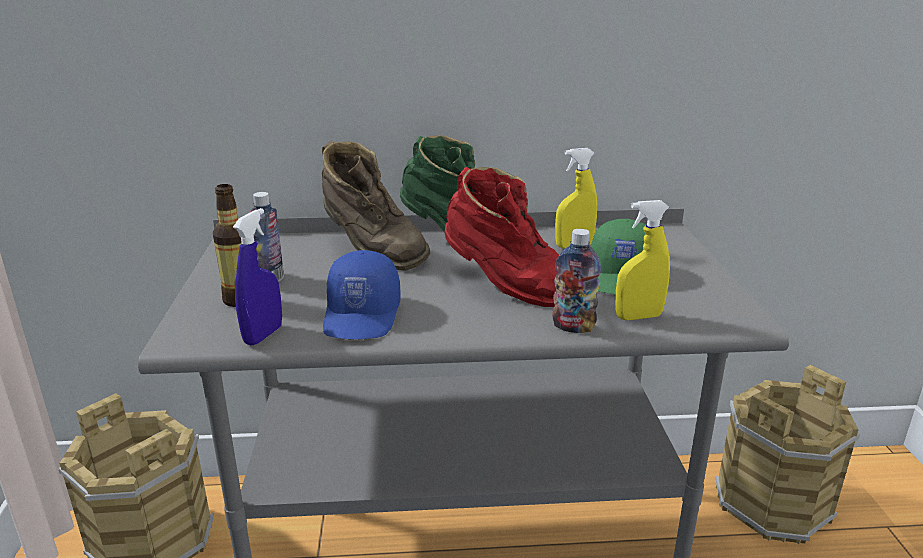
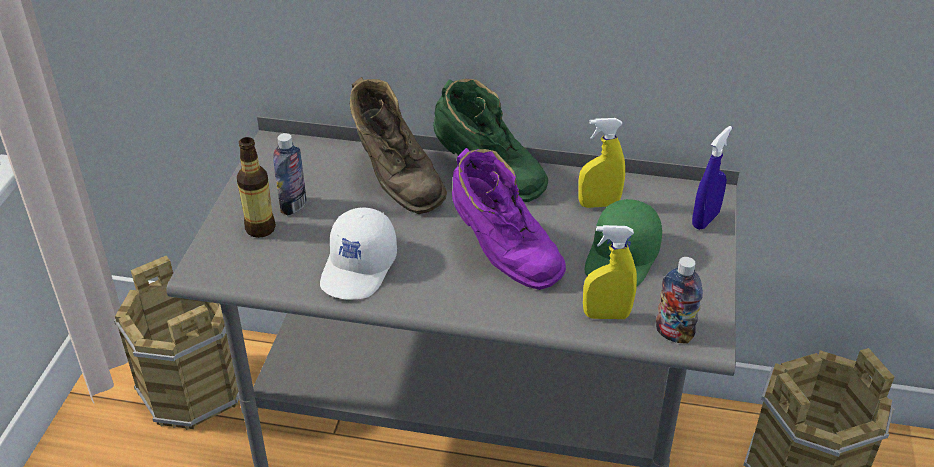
camera: 15 degrees right, 15 degrees up
blue spray bottle [233,208,282,346] -> blue spray bottle moved to [692,126,732,230]
blue cap [323,250,400,339] -> white cap [320,207,397,299]
red boot [444,167,559,307] -> purple boot [452,148,566,290]
bottle [552,229,601,333] -> bottle moved to [656,257,703,344]

